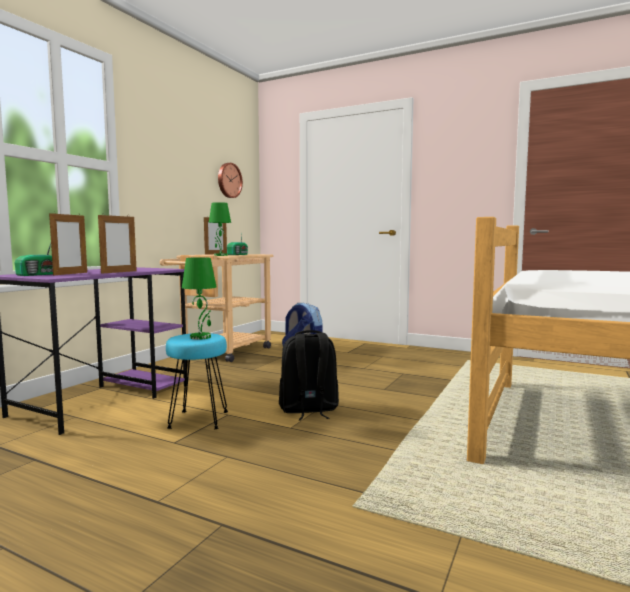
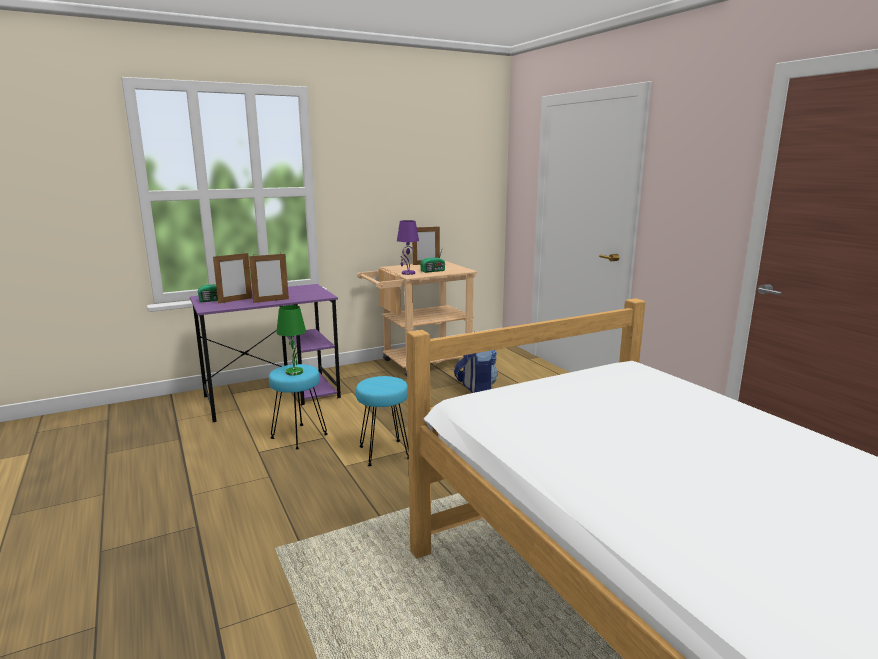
camera: 35 degrees right, 10 degrees up
green table lamp [209,202,231,256] -> purple table lamp [397,220,419,275]
wall clock [218,163,243,198] -> none
black backpack [279,330,339,421] -> turquoise stool [356,376,409,466]

